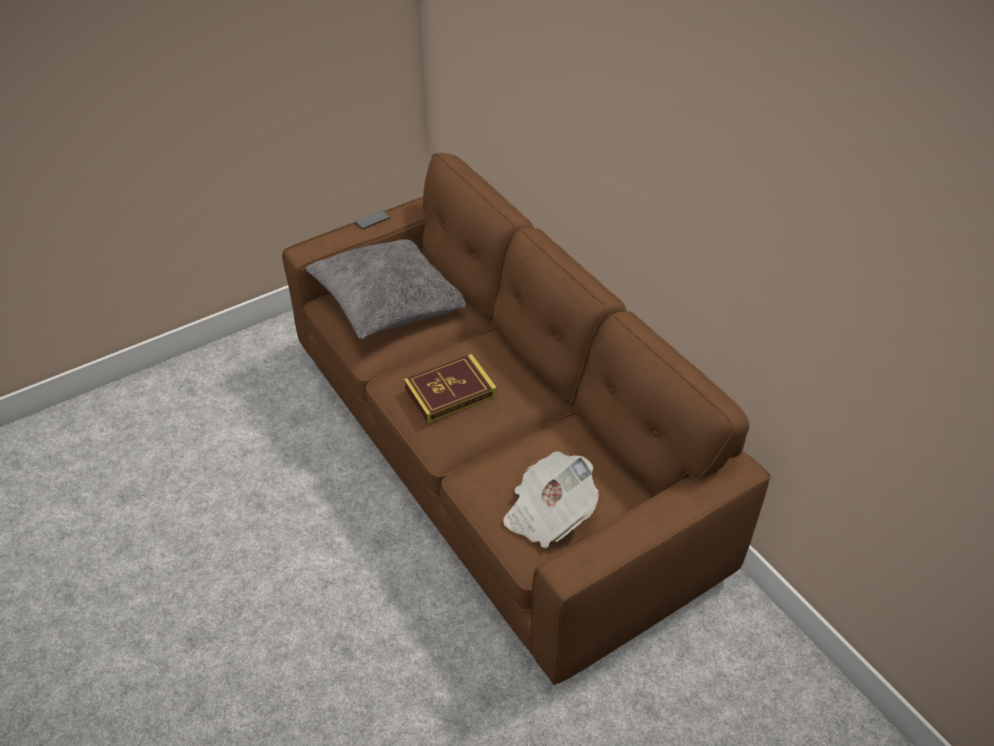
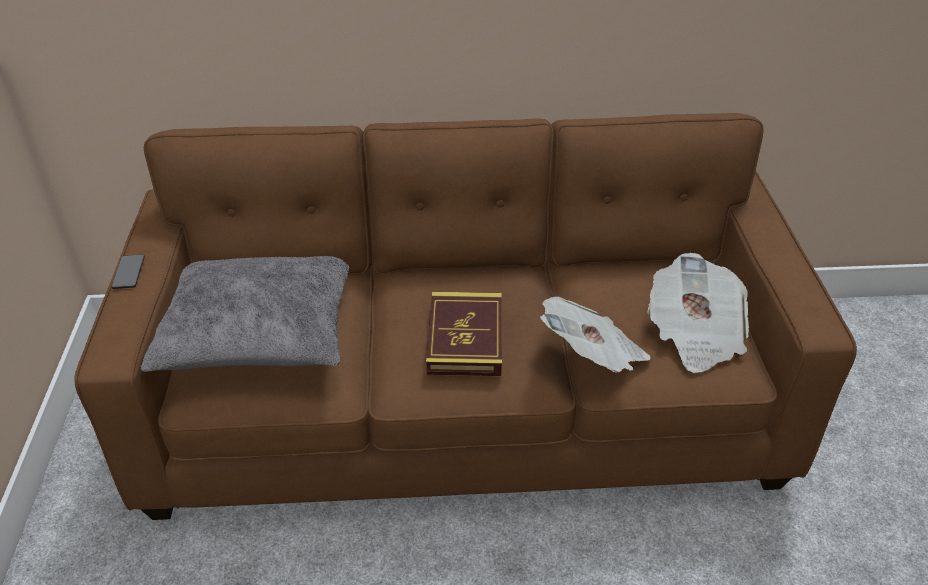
camera: 60 degrees left, 5 degrees down
none -> newspaper [540,297,651,373]

